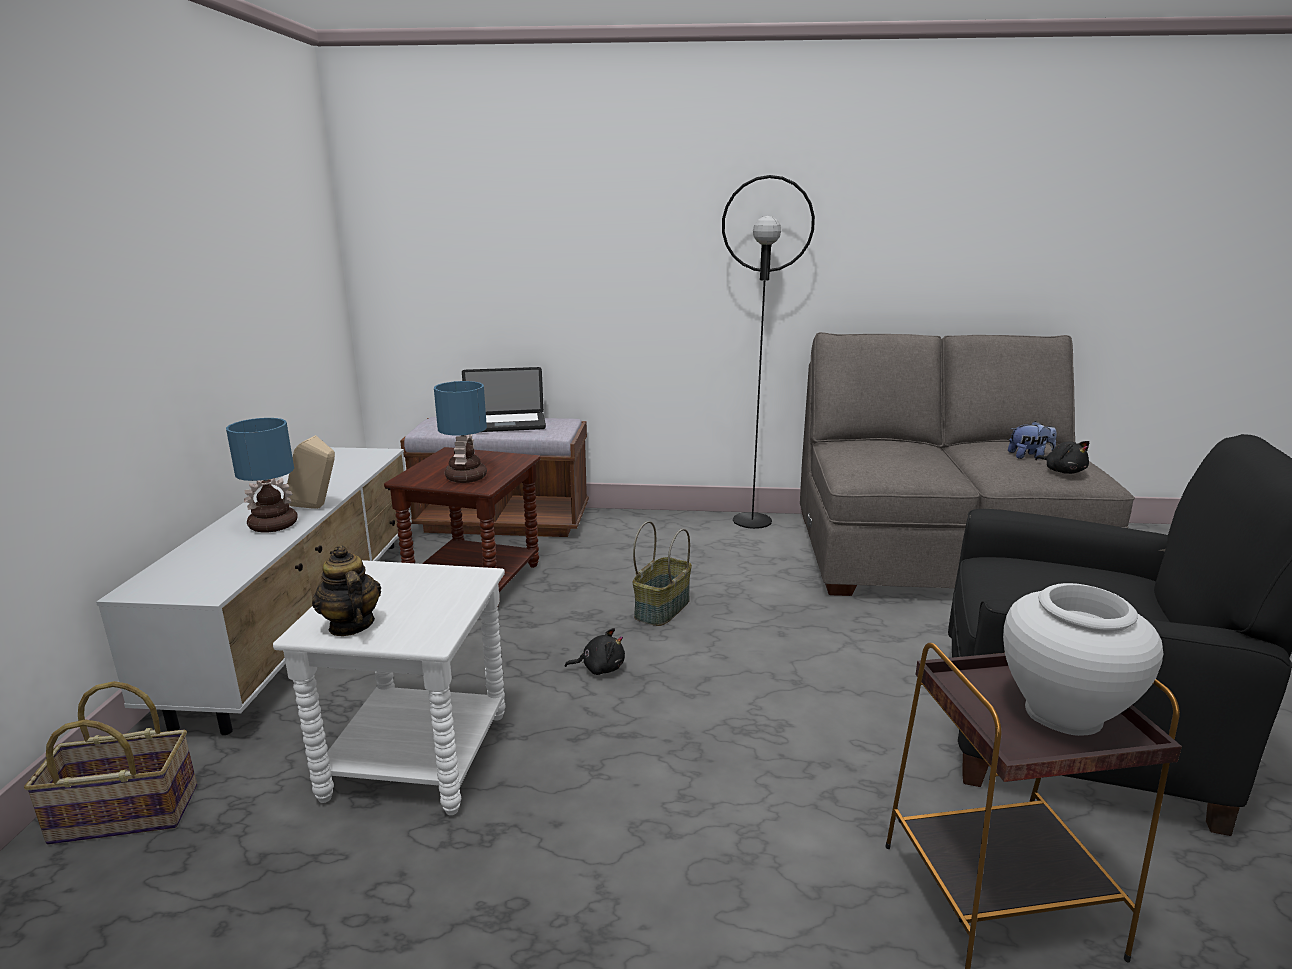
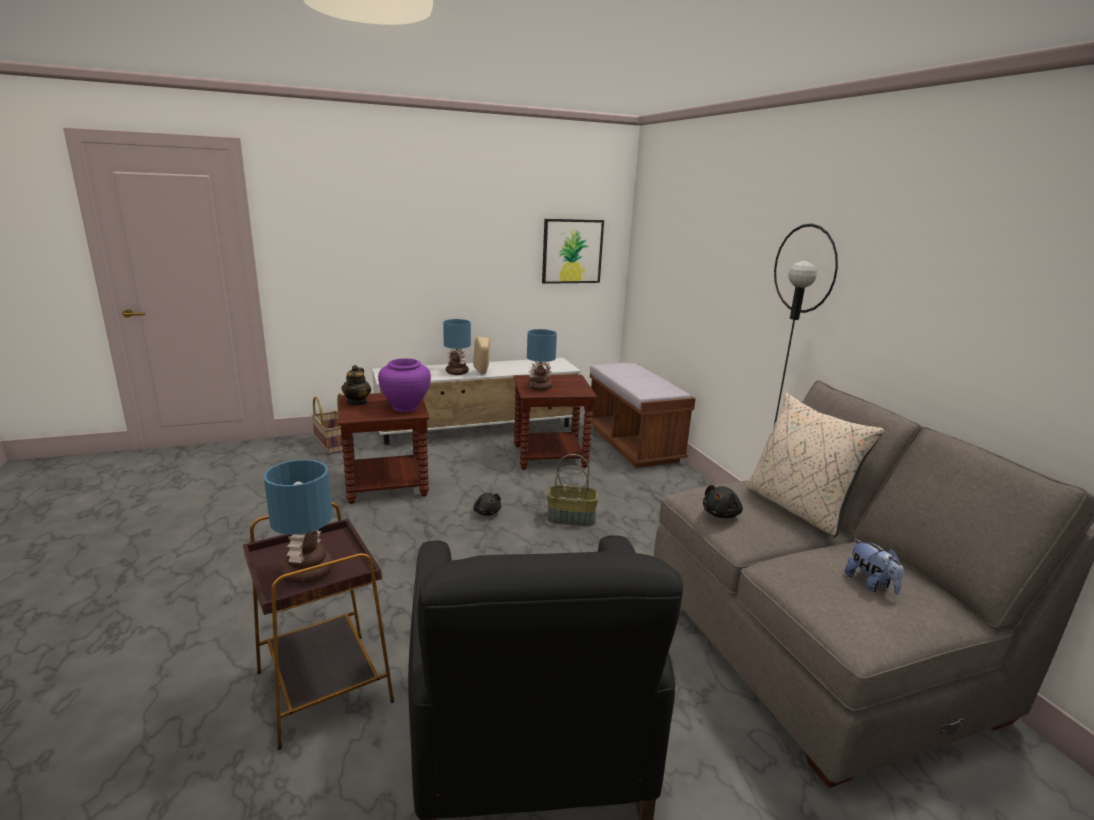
camera: 65 degrees right, 0 degrees up
white side table [273,560,506,815] -> brown side table [338,393,429,504]
teapot [312,545,381,636] -> teapot turned 150 degrees clockwise [341,365,371,406]
laptop [462,367,546,432] -> none
white vase [1003,583,1163,736] -> table lamp [264,460,333,584]
black plush toy [1035,441,1089,474] -> black plush toy moved to [703,485,743,518]
none -> purple vase [378,359,431,412]
none -> picture [542,219,604,284]
none -> beige pillow [746,393,884,537]

